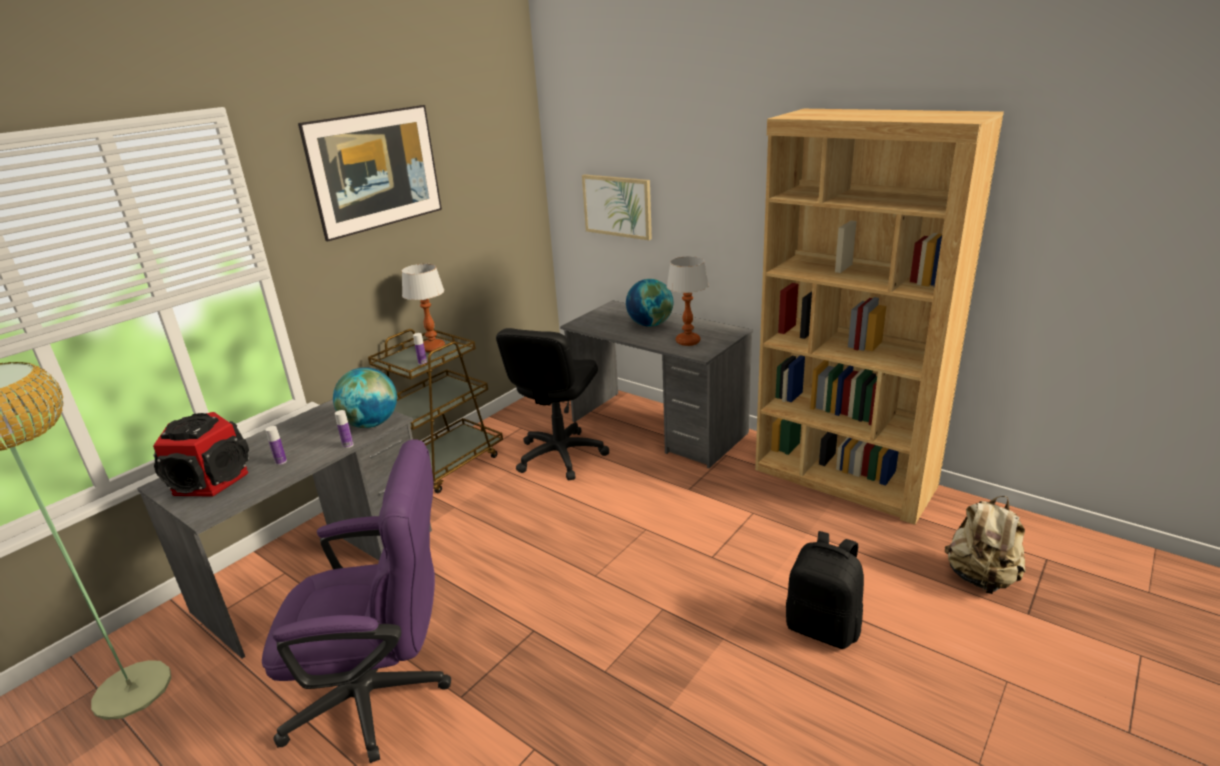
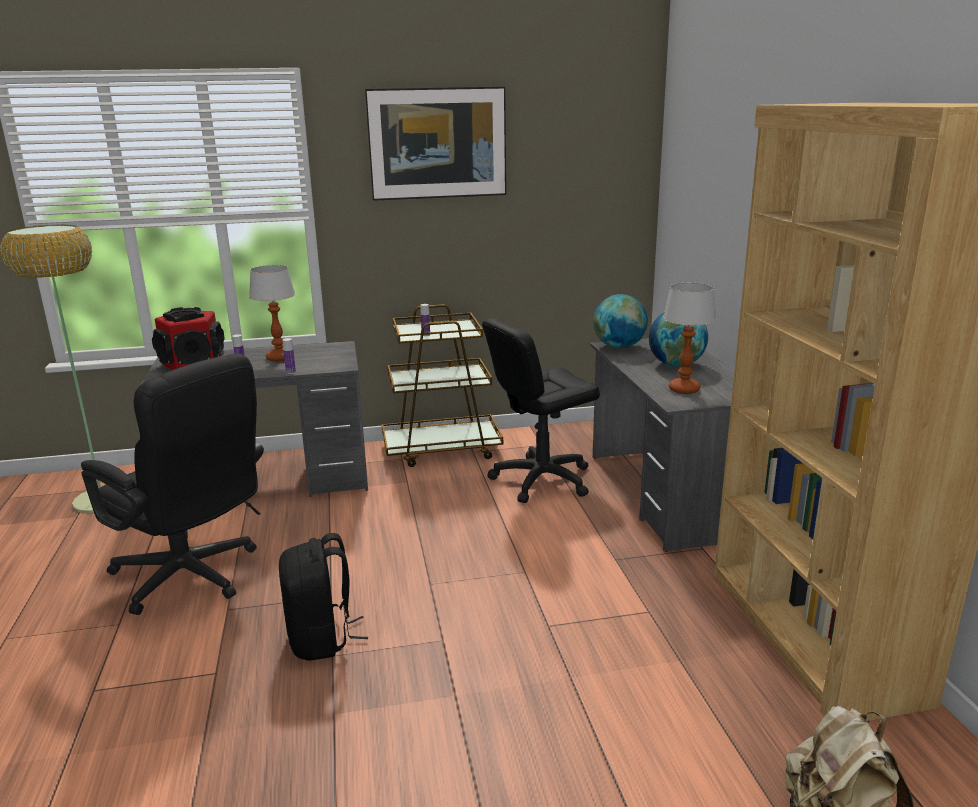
camera: 40 degrees right, 5 degrees down
purple office chair [262,439,451,763] -> black office chair [81,354,264,615]
globe [333,367,397,428] -> globe moved to [593,294,648,348]
table lamp [402,264,445,353] -> table lamp moved to [249,265,295,362]
picture [582,174,652,240] -> none
black backpack [786,531,864,649] -> black backpack moved to [279,533,368,661]

